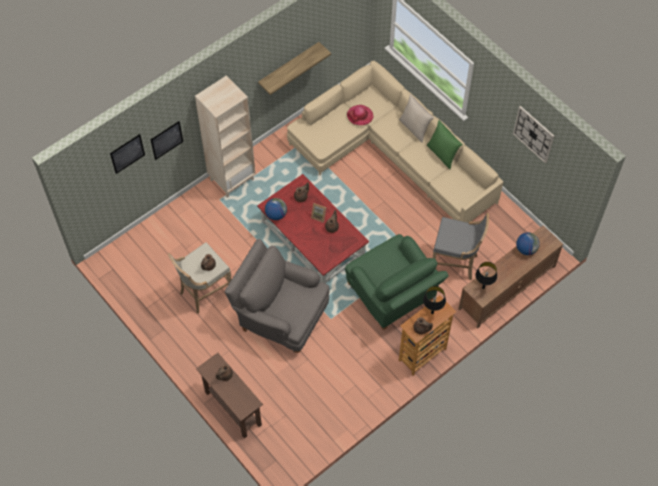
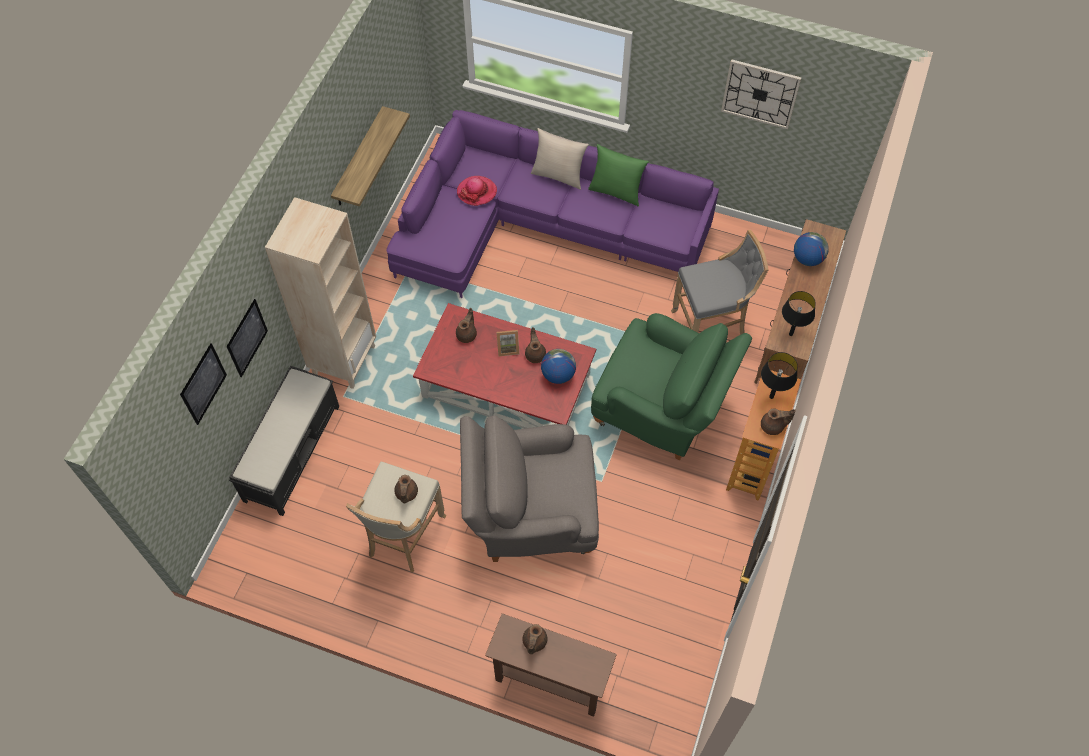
camera: 30 degrees left, 0 degrees up
globe [265,198,287,220] -> globe moved to [541,349,576,384]
beige sofa [287,61,504,223] -> purple sofa [386,110,719,298]
none -> black bench [229,366,339,516]

